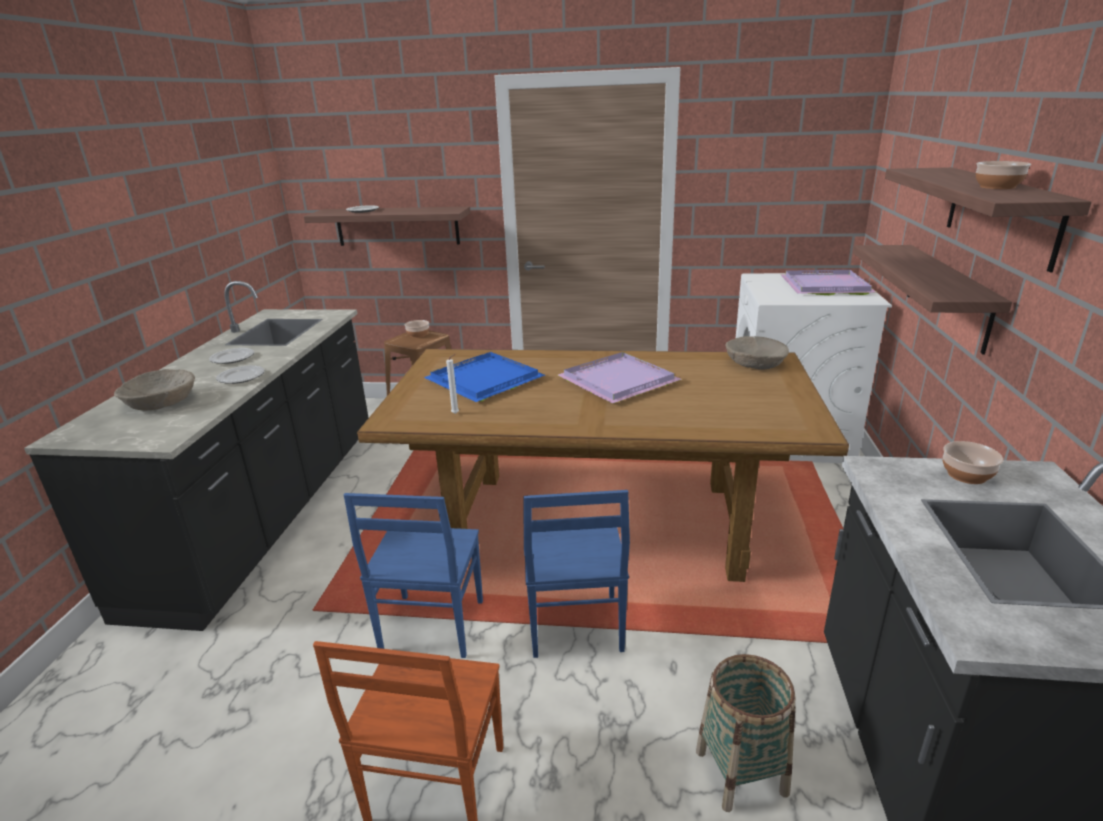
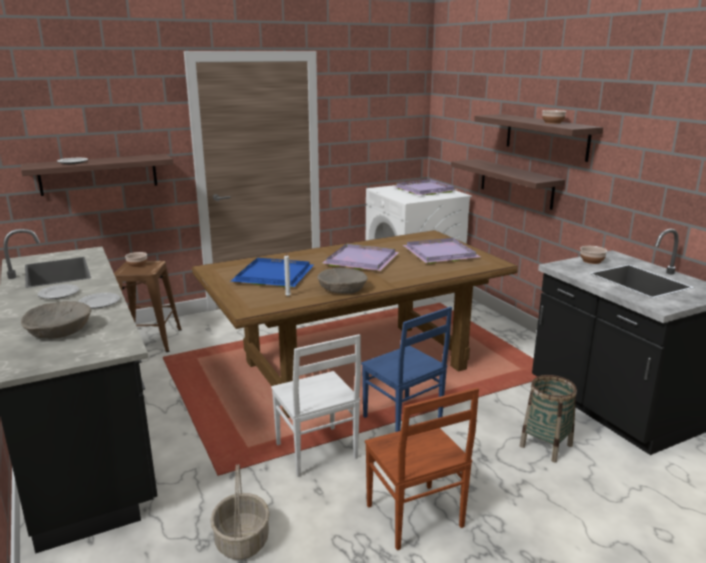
camera: 35 degrees left, 5 degrees down
blue chair [344,493,483,658] -> white chair [271,334,361,477]
beige bowl [726,336,789,370] -> beige bowl moved to [317,268,367,294]
none -> basket [210,464,270,560]
none -> purple tray [403,238,480,264]

